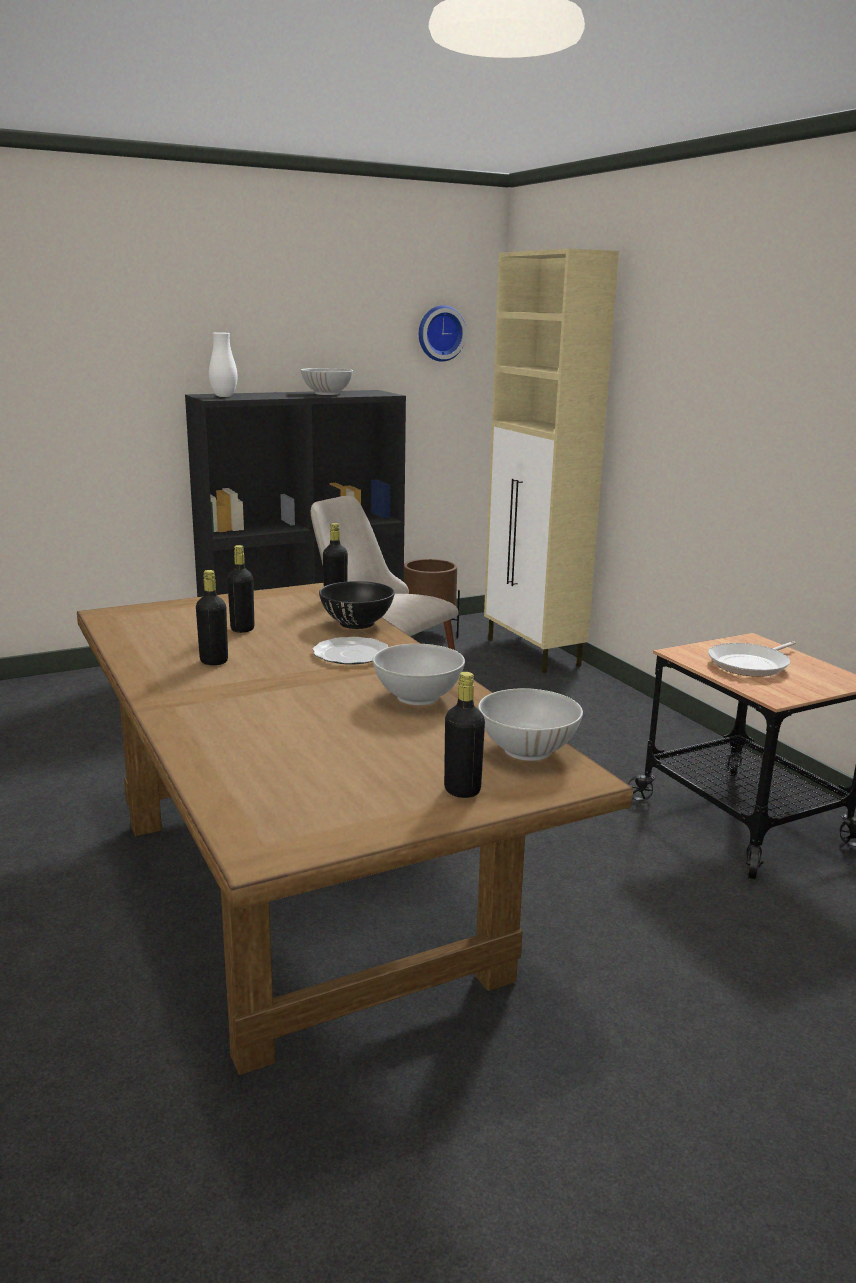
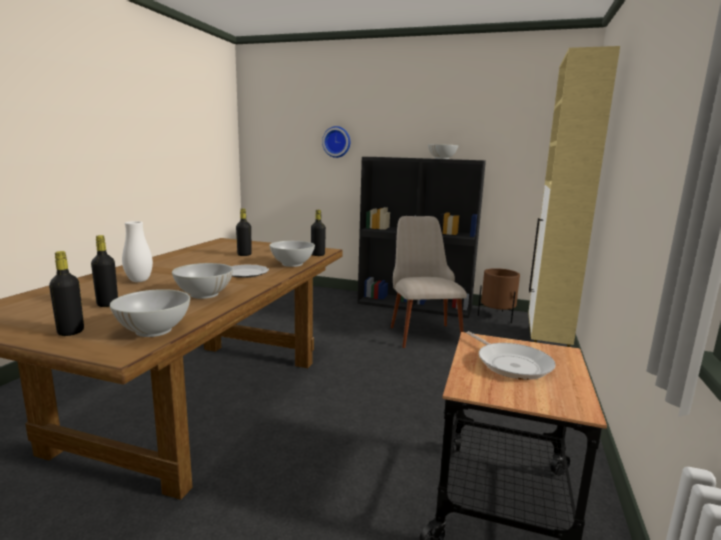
camera: 45 degrees right, 5 degrees down
black bottle [196,570,228,665] -> black bottle moved to [91,235,118,307]
white vase [209,333,238,397] -> white vase moved to [122,221,153,282]
black bowl [319,581,395,629] -> white bowl [269,241,315,267]
wall clock [419,305,466,362] -> wall clock moved to [322,126,350,158]
frying pan [708,641,796,677] -> frying pan turned 120 degrees counterclockwise [467,331,556,380]

